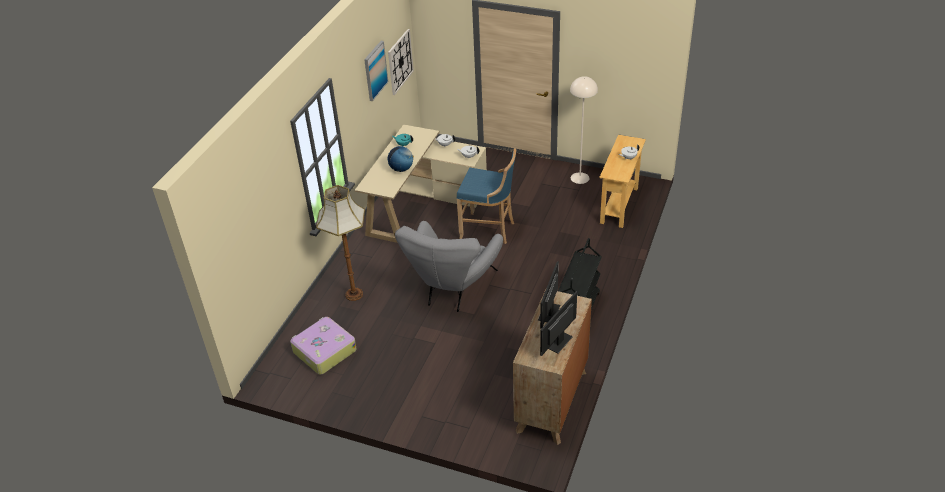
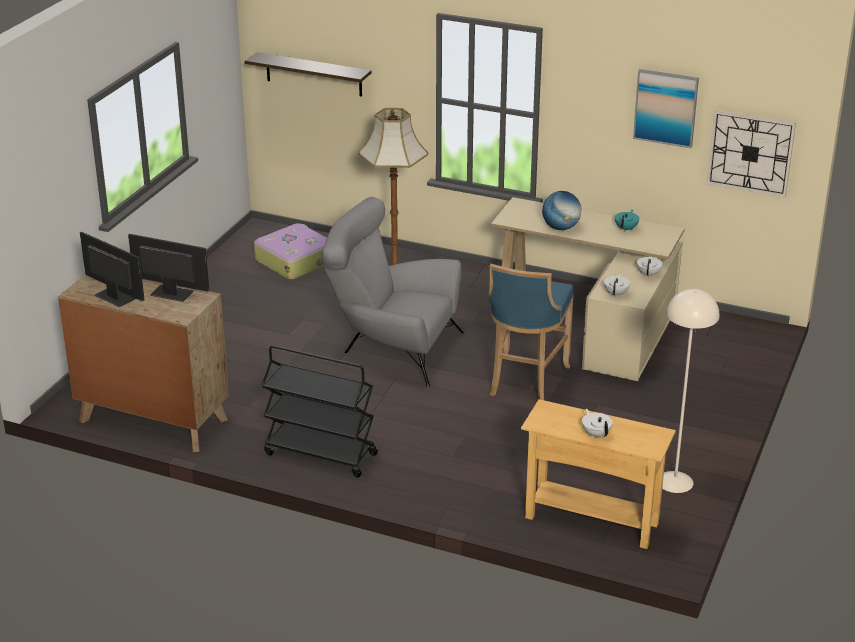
camera: 90 degrees right, 10 degrees down
none -> shelf [245,52,372,97]

